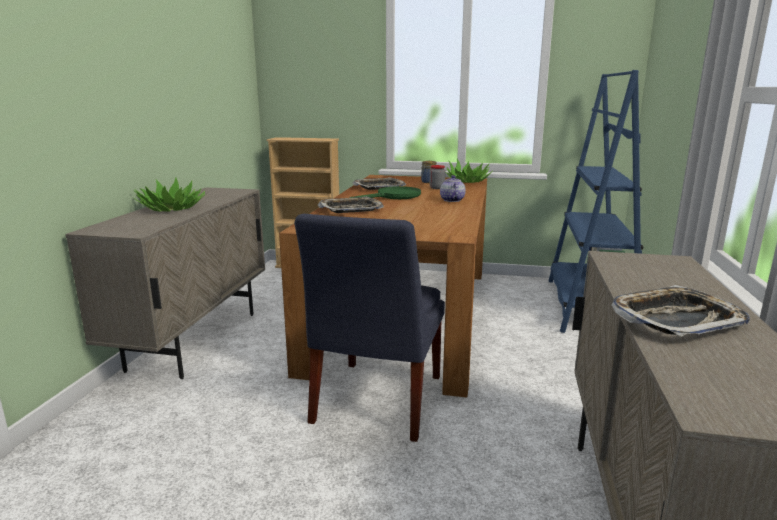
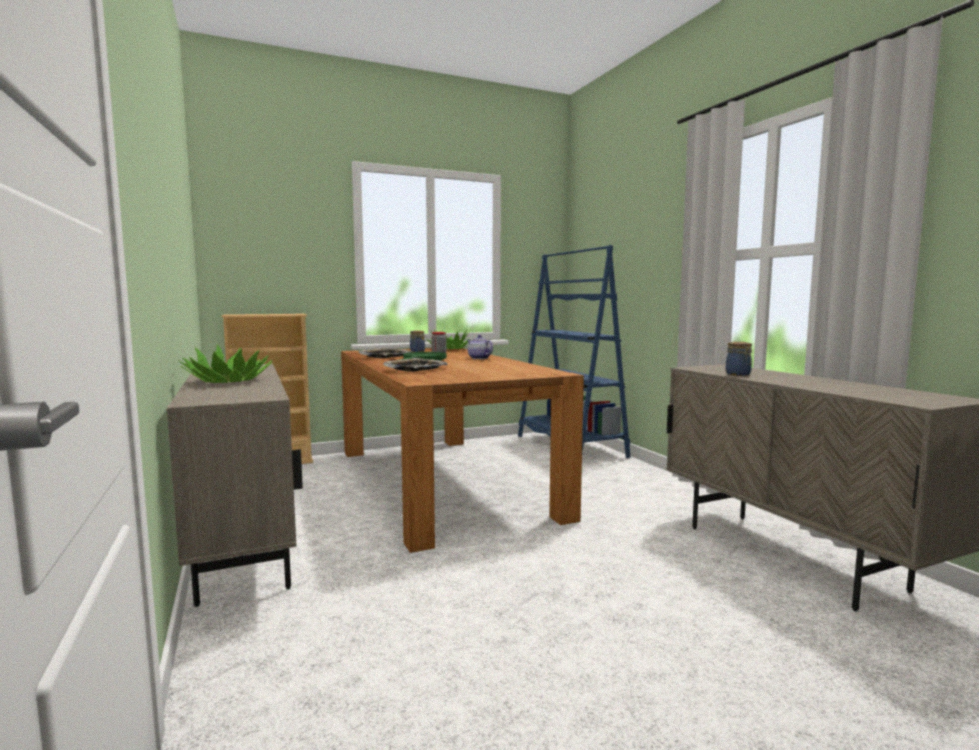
camera: 35 degrees left, 10 degrees down
blue chair [294,214,445,442] -> none
tray [611,285,750,337] -> none
none -> jar [726,342,752,376]

